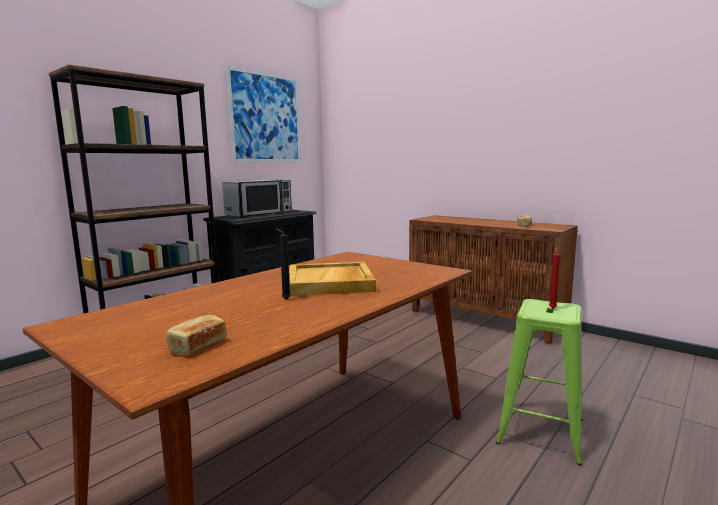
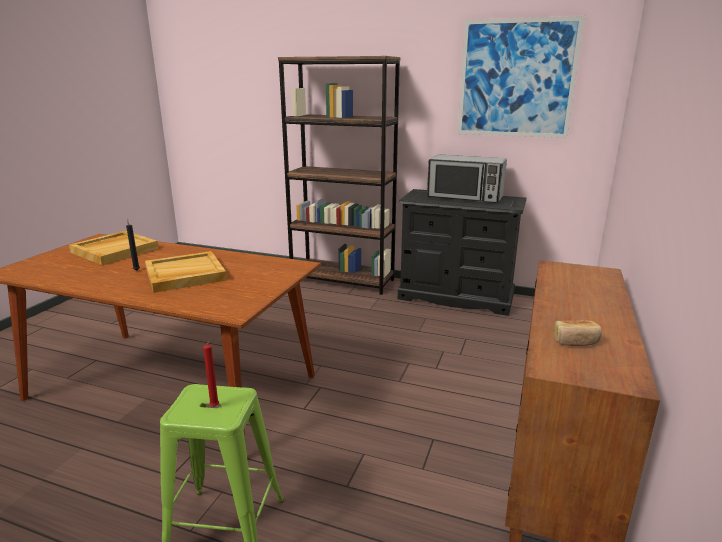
camera: 70 degrees right, 10 degrees up
bread [166,315,227,354] -> none
none -> beige tray [69,231,159,265]

